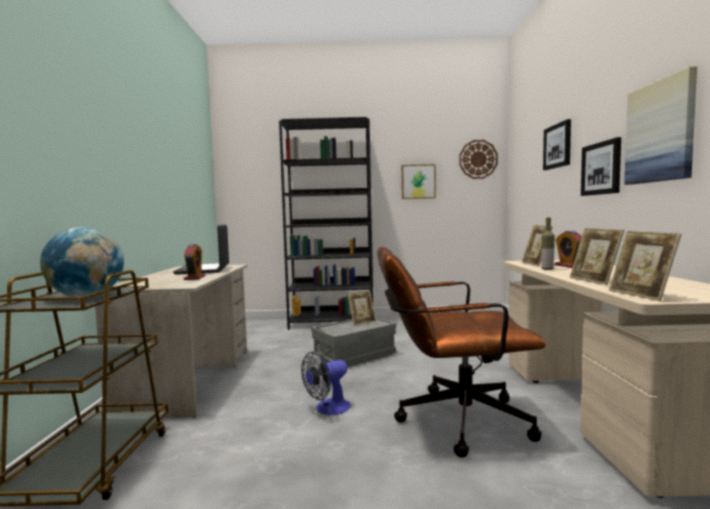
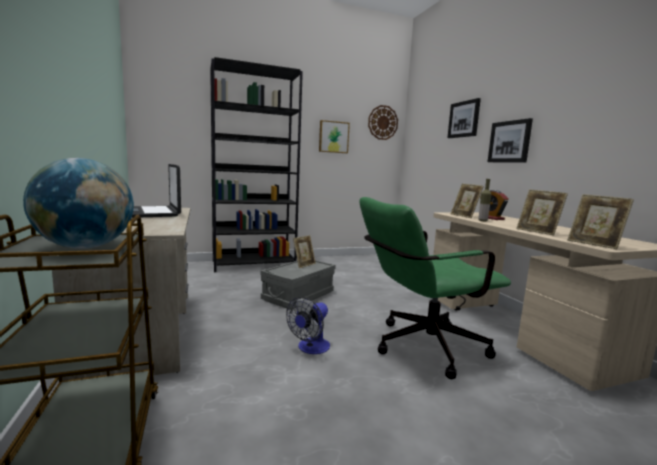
camera: 20 degrees left, 5 degrees up
alarm clock [184,244,205,280] -> none
brown office chair [378,247,546,458] -> green office chair [360,197,511,379]
picture [624,66,697,185] -> none

